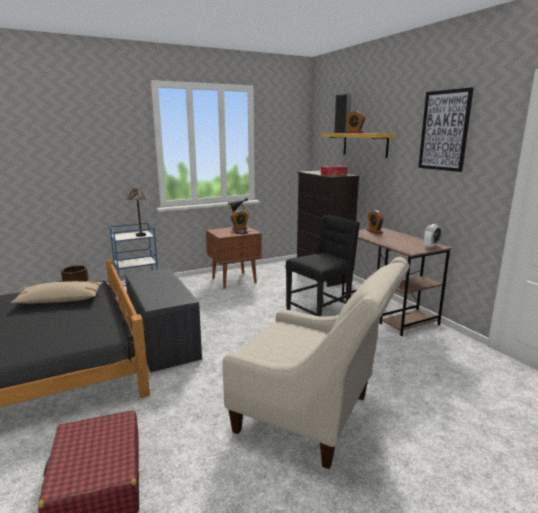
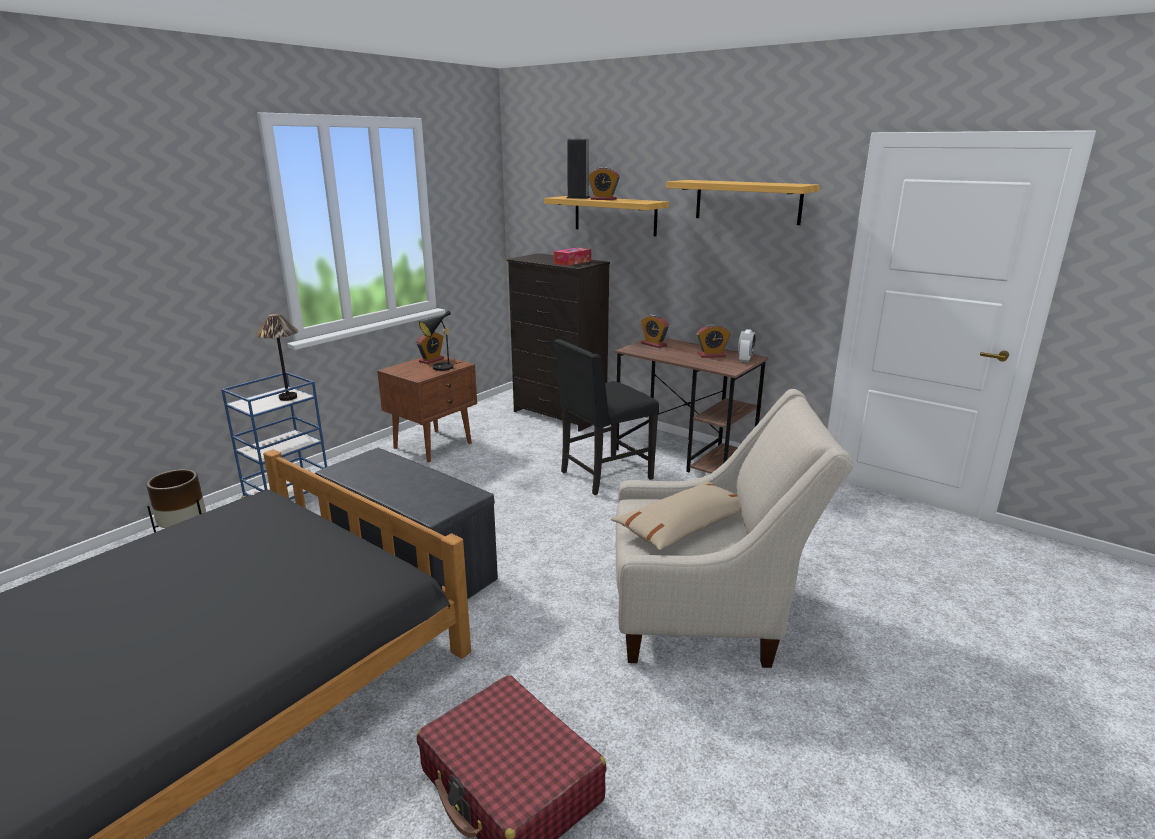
camera: 25 degrees left, 5 degrees up
beige pillow [11,281,103,304] -> beige pillow moved to [611,480,740,550]
black chair [285,215,360,317] -> black chair turned 150 degrees counterclockwise [554,339,659,495]
picture [418,87,474,172] -> shelf [666,180,820,225]
none -> alarm clock [697,324,730,358]

